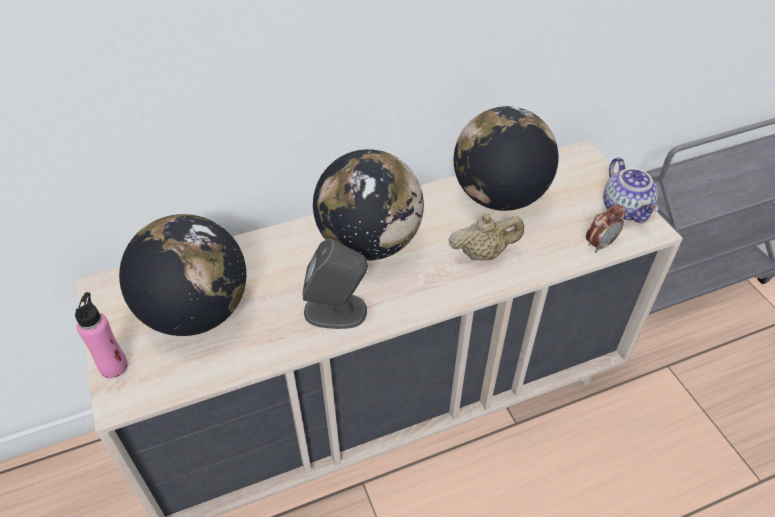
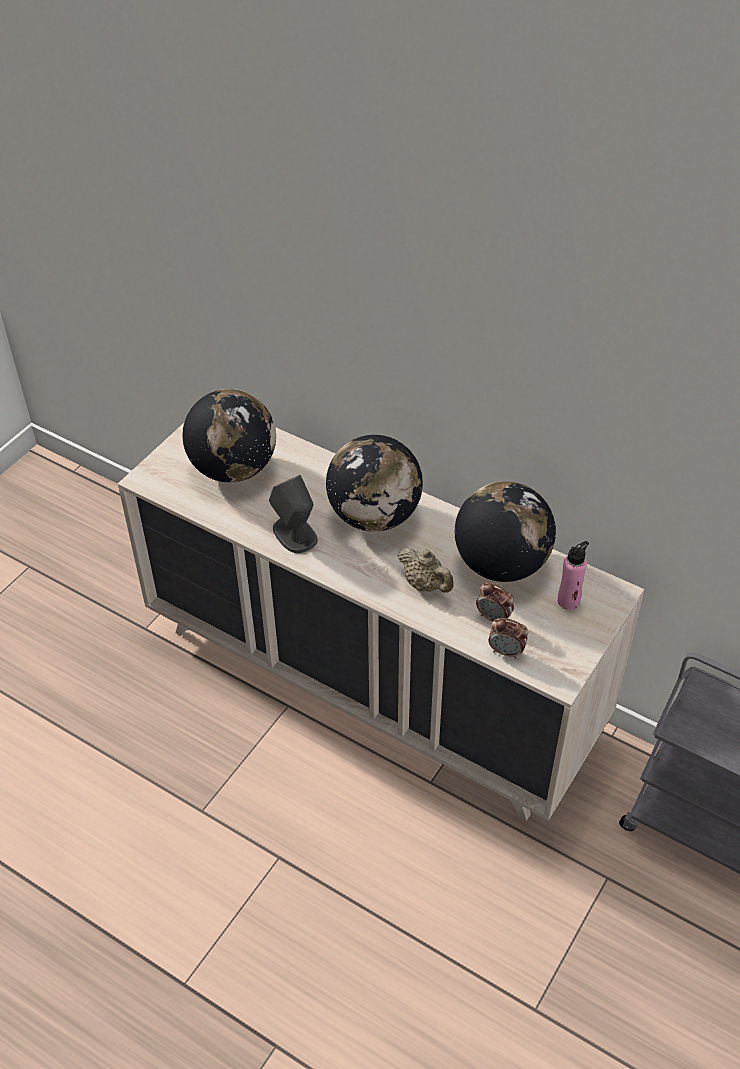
camera: 55 degrees right, 0 degrees up
pink bottle [75,292,128,378] -> pink bottle moved to [558,541,589,610]
teapot [603,158,659,223] -> none
none -> alarm clock [476,583,514,622]

